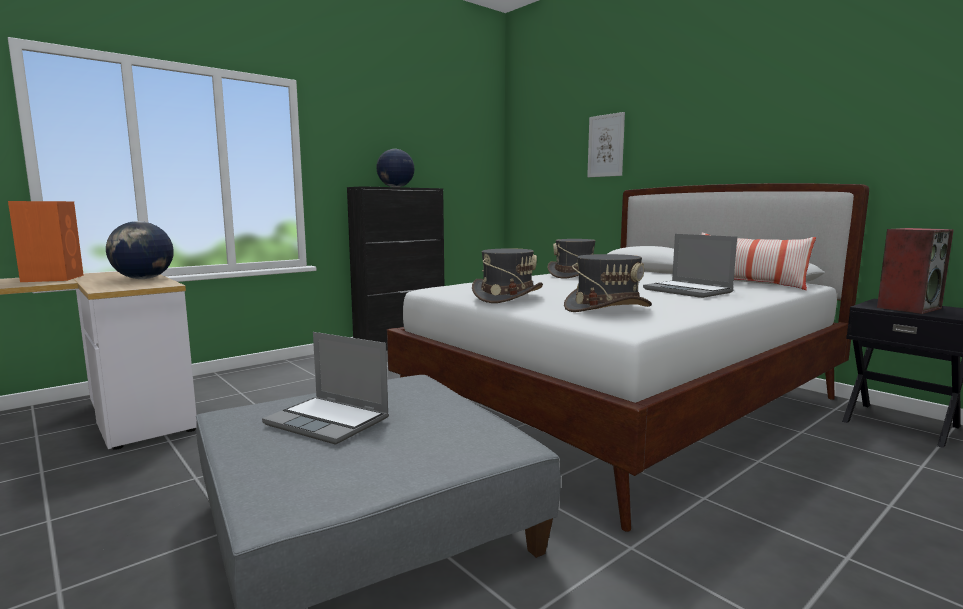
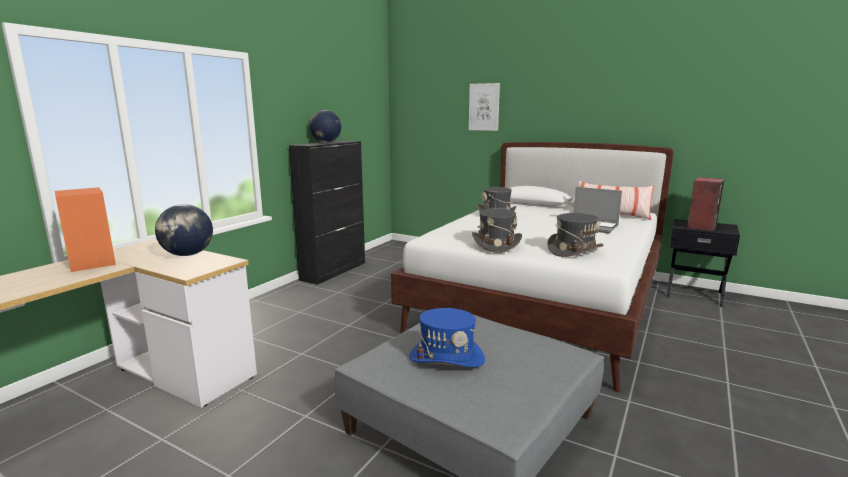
camera: 20 degrees left, 5 degrees up
laptop [262,332,389,445] -> blue hat [409,308,485,367]

